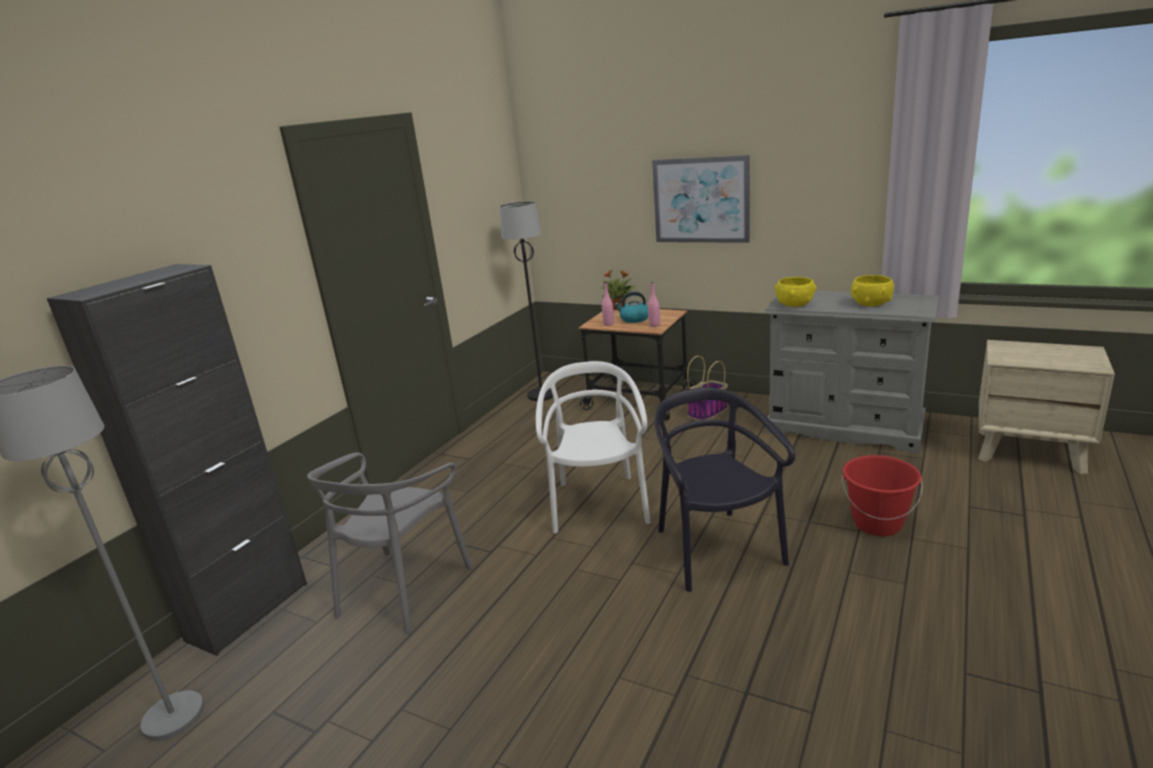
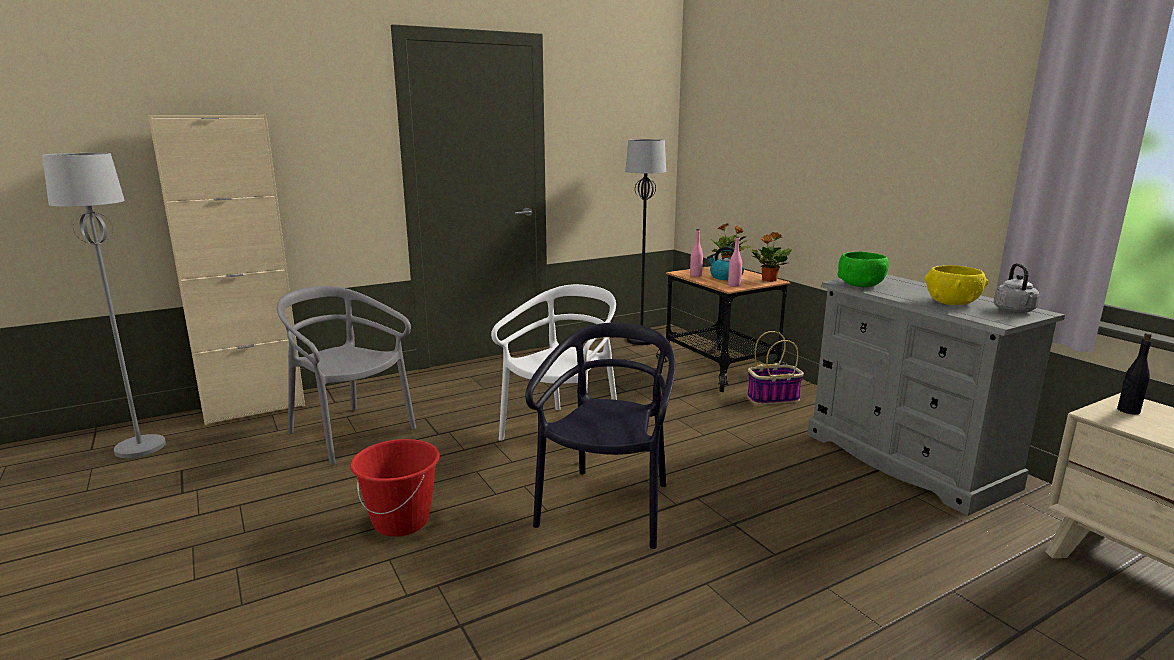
camera: 30 degrees right, 5 degrees down
black cabinet [47,264,307,656] -> beige cabinet [148,115,305,425]
grey chair [307,453,473,633] -> grey chair turned 75 degrees clockwise [277,286,416,464]
picture [652,155,750,243] -> none
yellow bowl [774,277,817,307] -> green bowl [837,252,889,287]
red bucket [842,455,923,536] -> red bucket moved to [350,439,440,537]
none -> potted plant [749,232,792,282]
none -> grey kettle [994,263,1039,313]
none -> black bottle [1117,333,1152,415]

